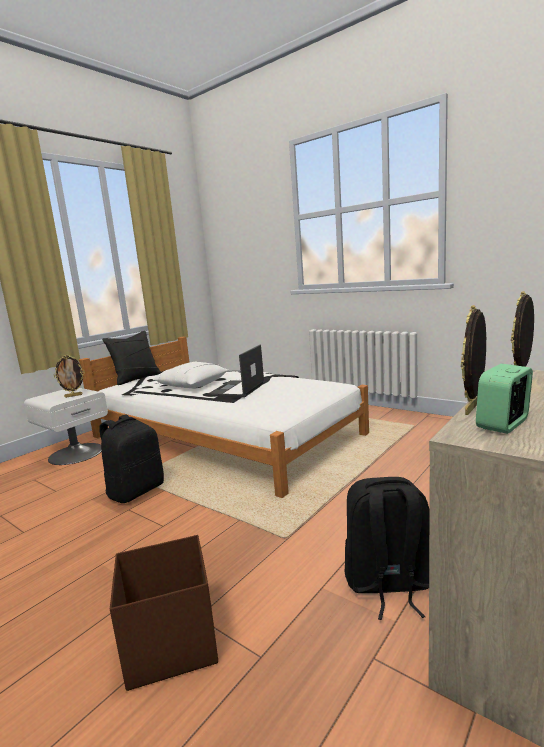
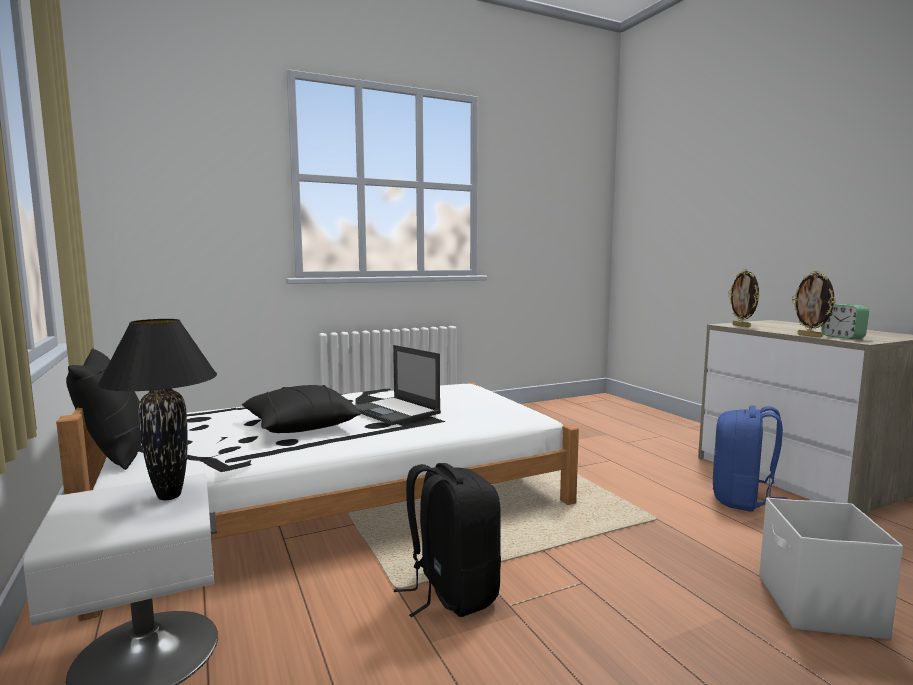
camera: 65 degrees left, 5 degrees down
picture frame [54,354,85,398] -> black table lamp [98,319,217,500]
brown storage box [110,535,218,691] -> white storage box [759,498,903,639]
white pillow [153,362,228,388] -> black pillow [242,385,361,433]
black backpack [345,477,429,620] -> blue backpack [713,406,787,512]

